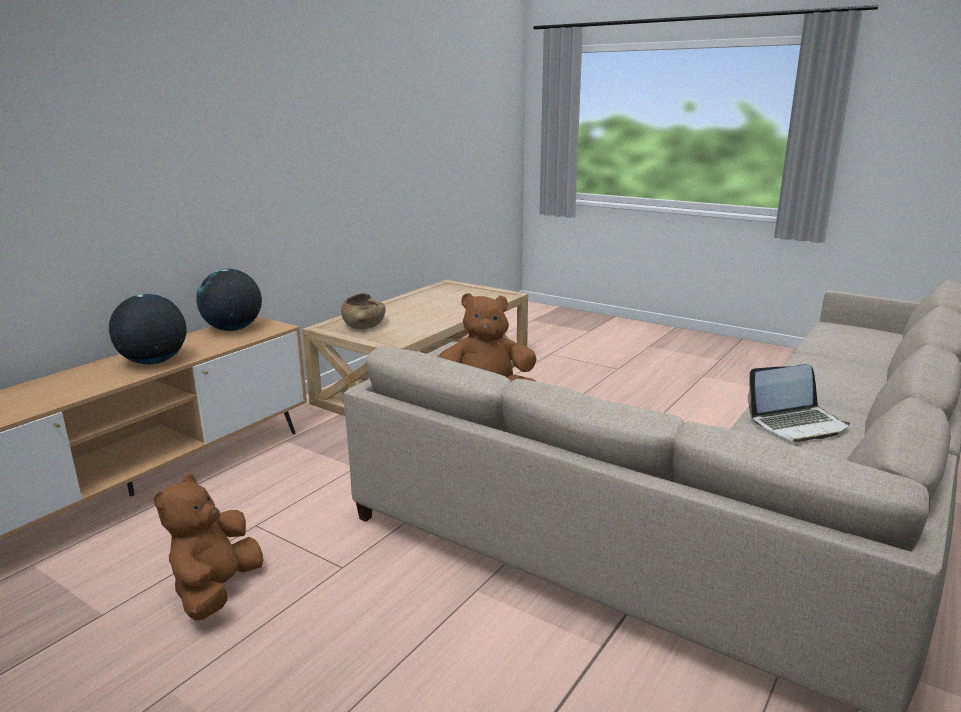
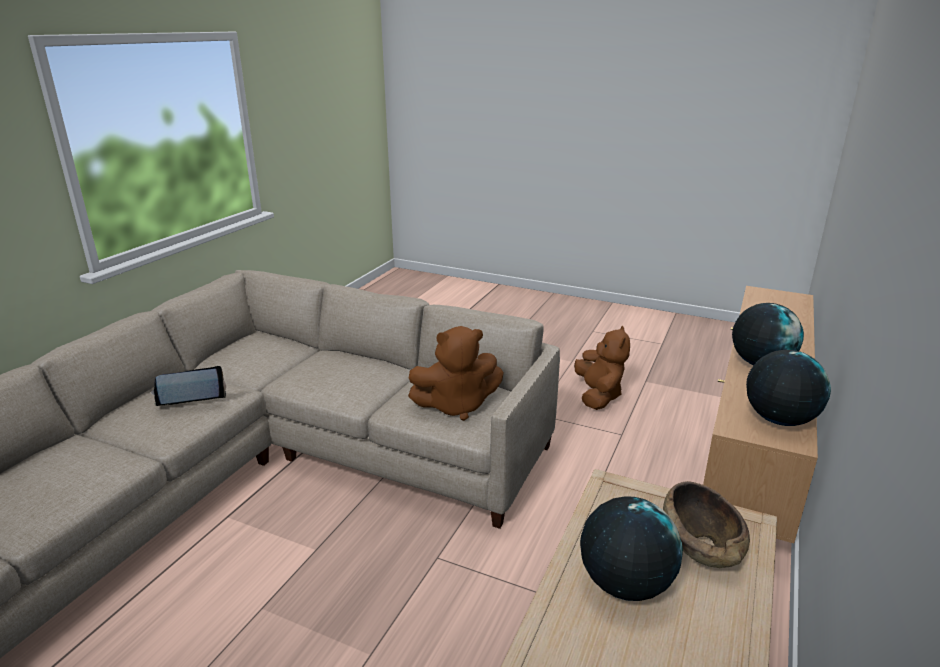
camera: 170 degrees right, 5 degrees up
none -> globe [580,496,683,601]

